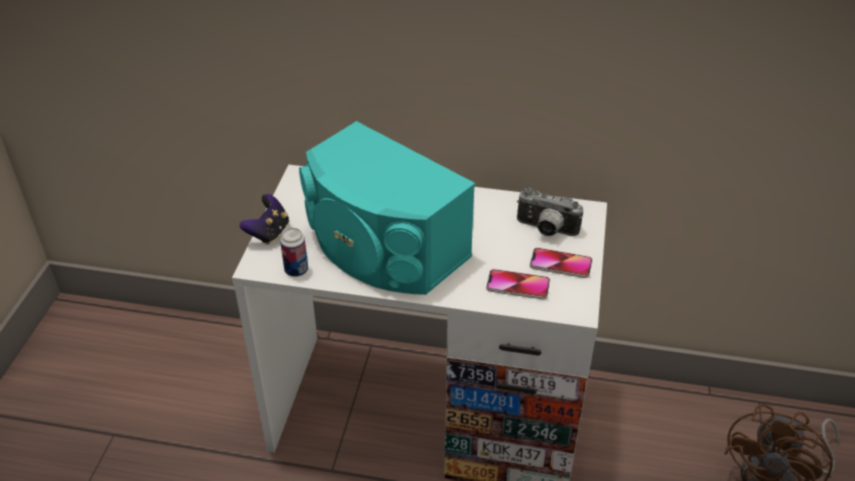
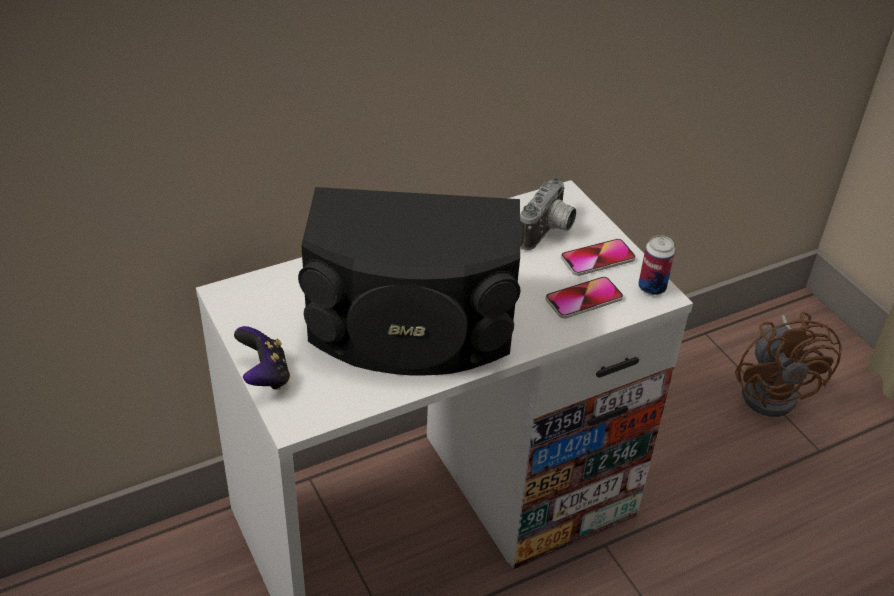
camera: 40 degrees left, 0 degrees up
can [280,228,308,277] -> can moved to [638,235,675,295]
turquoise speaker [299,121,475,295] -> black speaker [298,187,520,375]
camera [517,187,583,236] -> camera turned 45 degrees counterclockwise [520,177,576,250]

